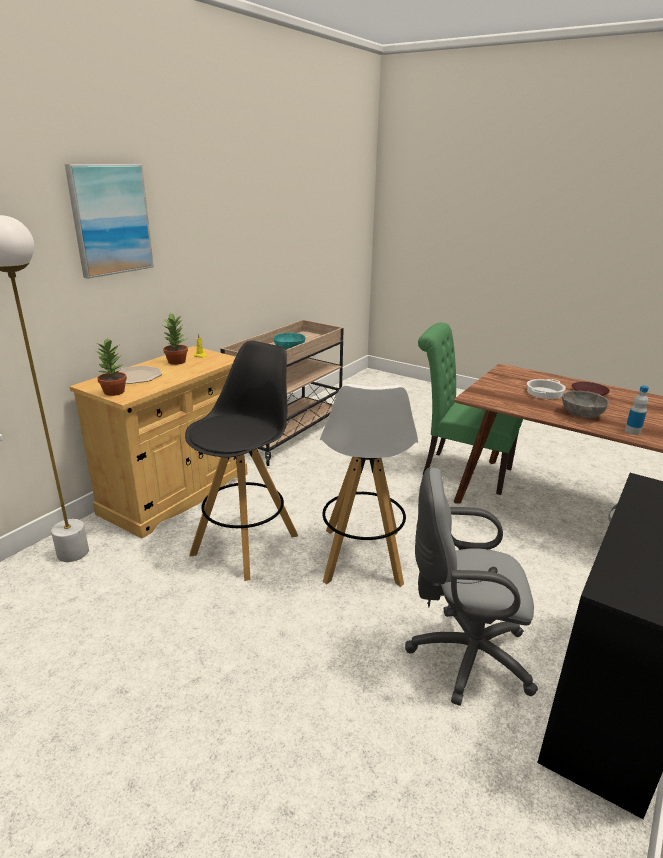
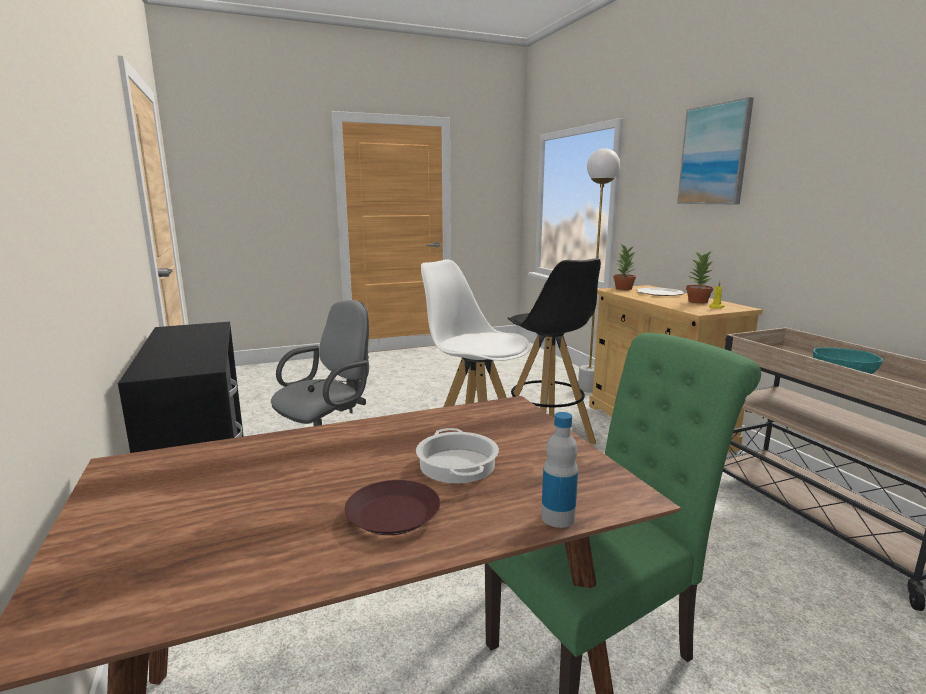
camera: 125 degrees right, 10 degrees down
grey bowl [562,391,609,418] -> none
bottle [625,386,649,435] -> bottle moved to [541,412,578,528]

